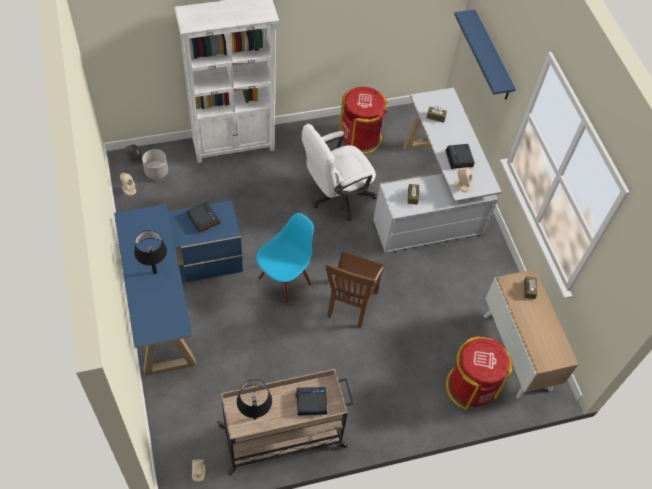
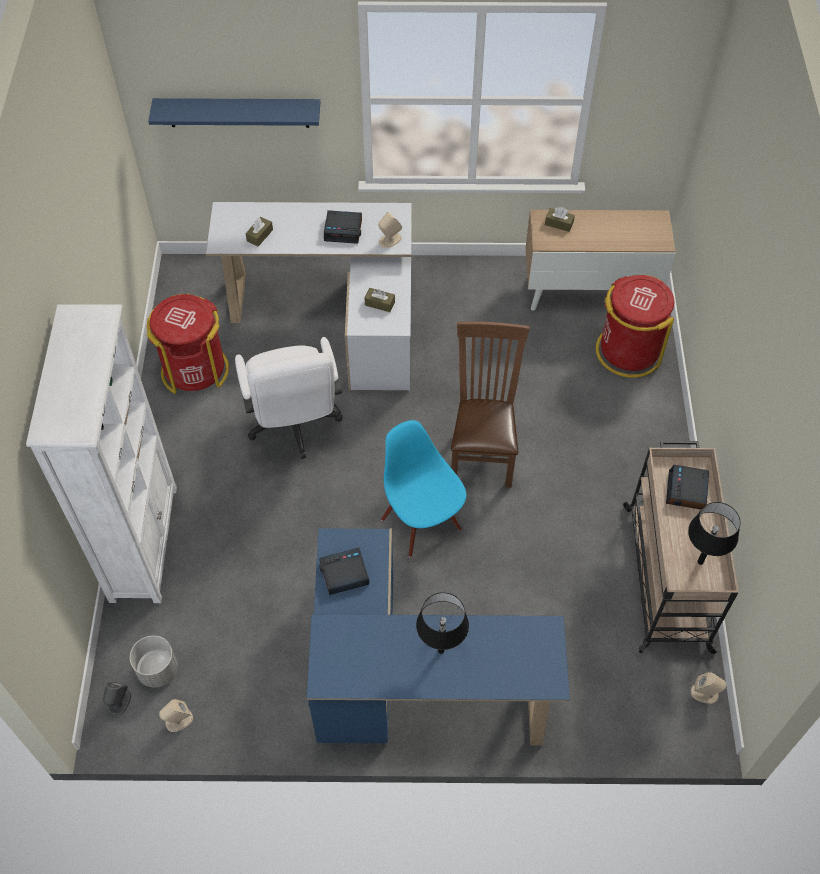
camera: 70 degrees left, 0 degrees up
brown chair [325,252,385,328] -> brown chair turned 120 degrees counterclockwise [451,321,530,488]

